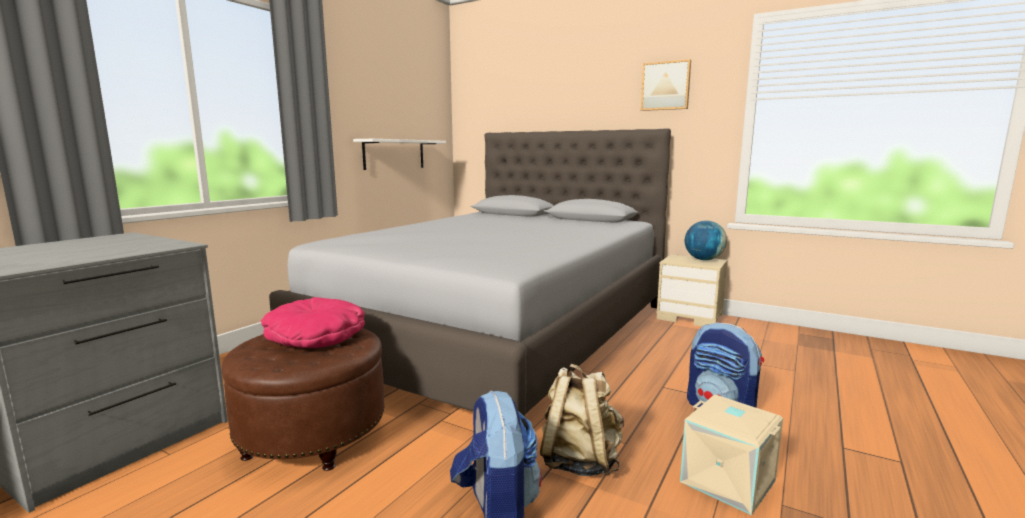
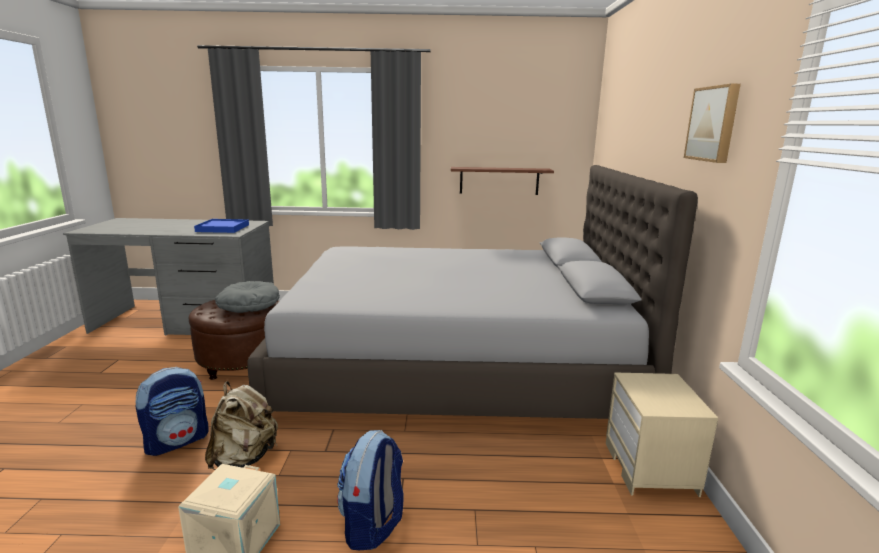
camera: 60 degrees right, 5 degrees up
pink pillow [261,297,365,348] -> grey pillow [215,281,280,313]
white shelf [353,139,446,170] -> brown shelf [451,167,554,195]
globe [685,221,727,260] -> none
none -> blue tray [194,219,249,233]

